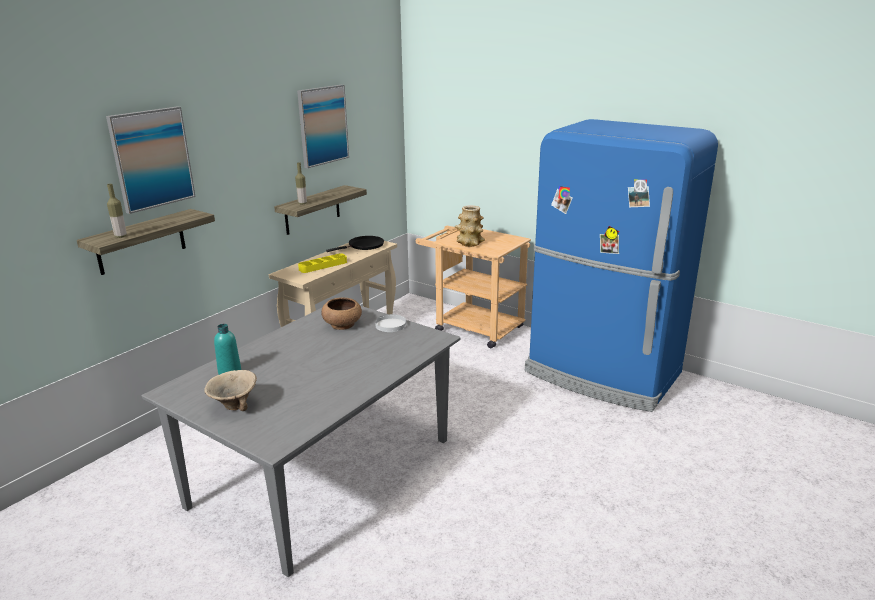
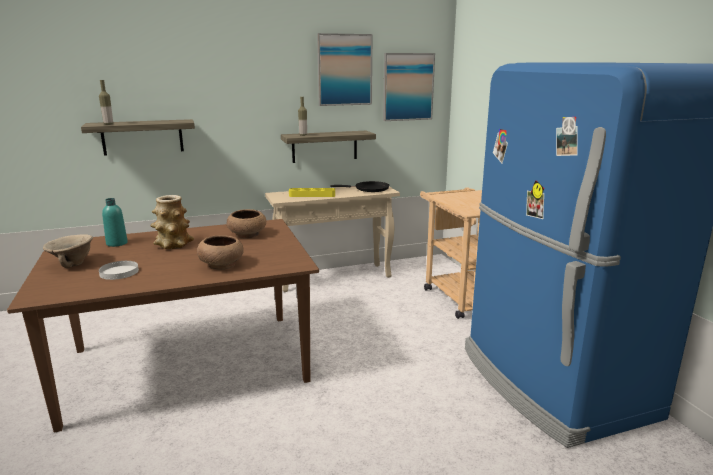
camera: 35 degrees right, 5 degrees down
picture [106,106,196,214] -> picture moved to [383,53,435,121]
grey dining table [142,306,460,577] -> brown dining table [7,219,319,433]
white plate [375,314,406,332] -> white plate moved to [99,261,139,280]
vase [455,205,485,247] -> vase moved to [150,195,194,249]
none -> brown bowl [197,235,244,270]

